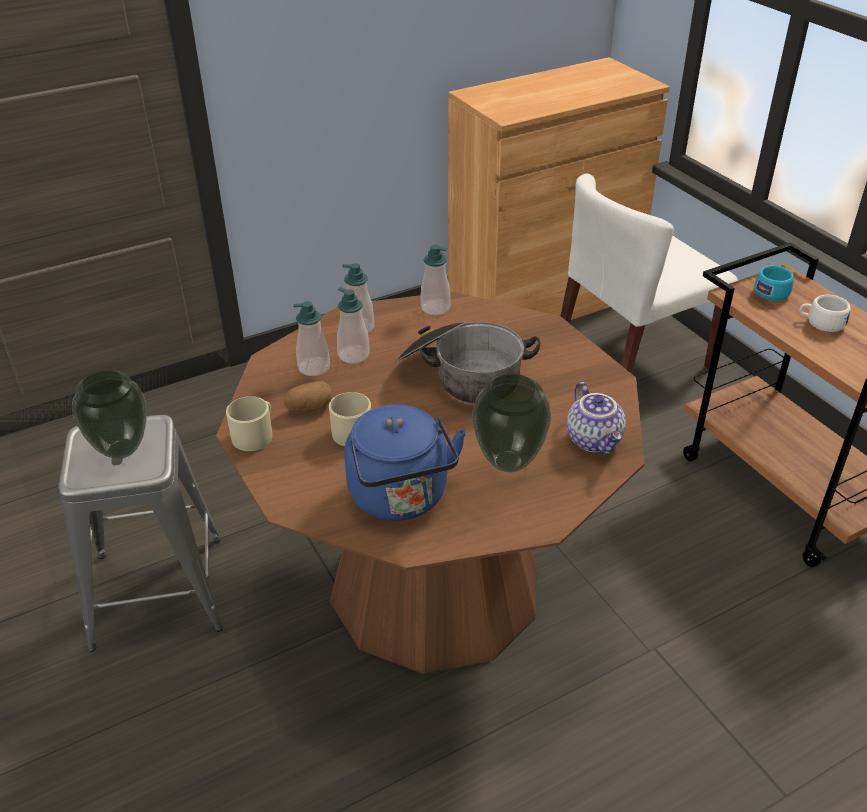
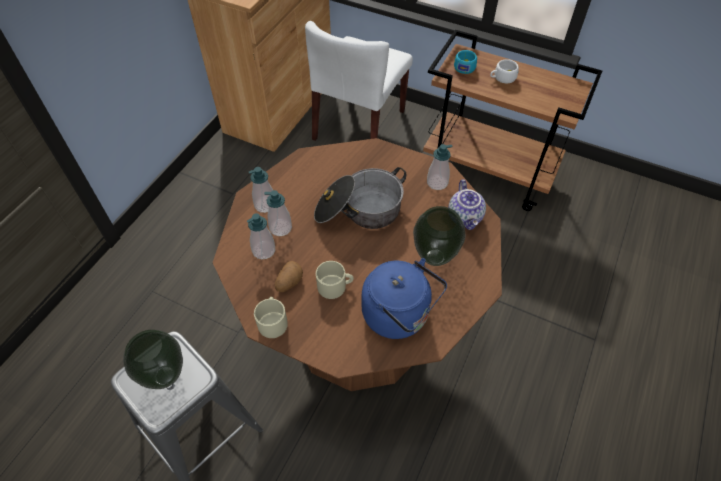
camera: 35 degrees left, 15 degrees up
soap dispenser [421,245,451,315] -> soap dispenser moved to [427,144,452,190]
teapot [567,382,626,454] -> teapot turned 45 degrees clockwise [448,179,486,230]

